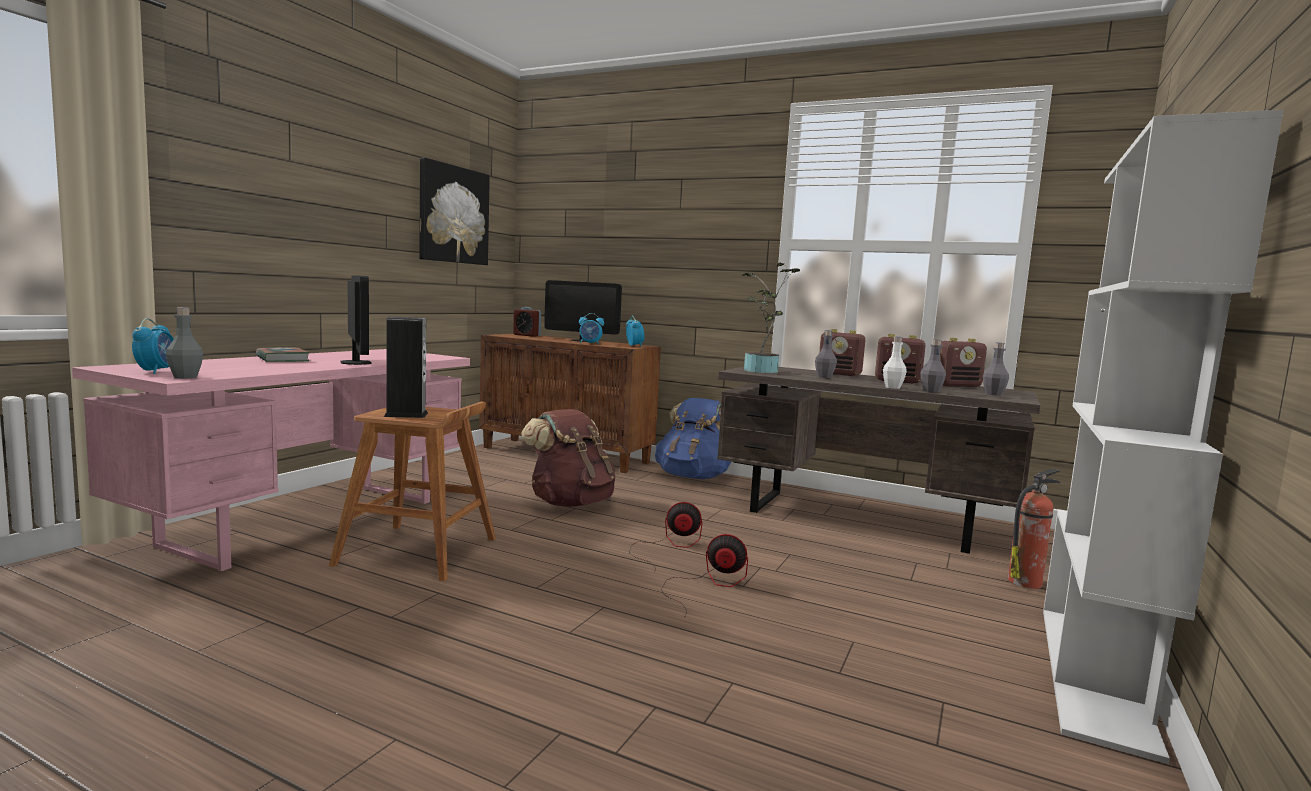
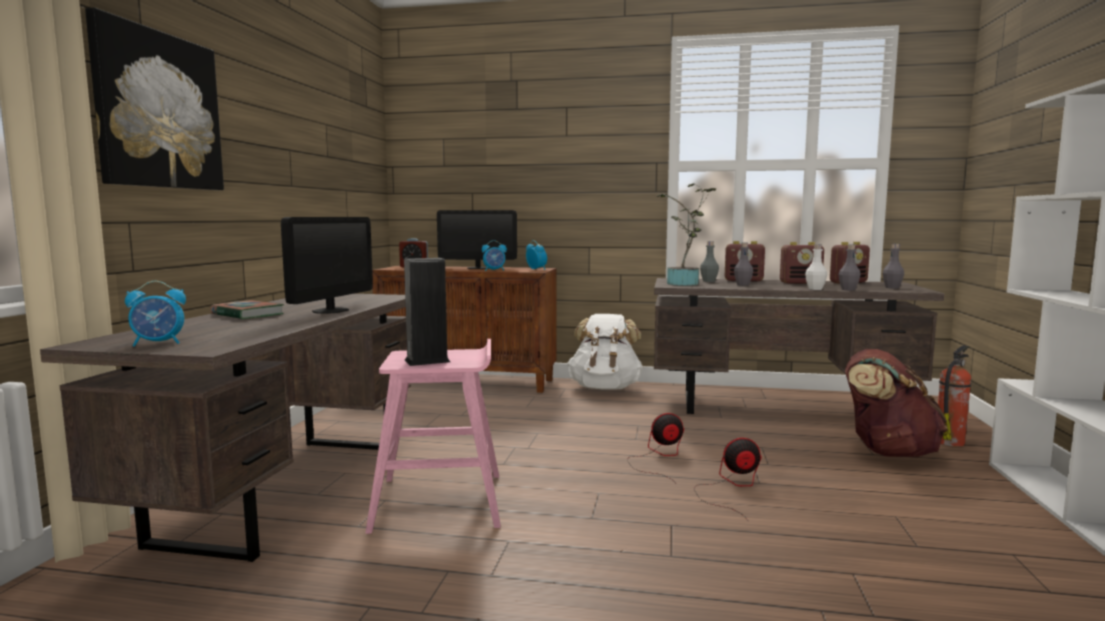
camera: 15 degrees left, 0 degrees up
pink desk [72,349,470,571] -> brown desk [40,294,411,562]
alarm clock [132,318,174,374] -> alarm clock turned 90 degrees clockwise [125,281,186,347]
grey bottle [166,308,203,378] -> grey bottle moved to [700,241,719,282]
brown stool [329,402,496,581] -> pink stool [365,339,501,534]
monitor [340,275,372,365] -> monitor turned 60 degrees clockwise [281,217,373,314]
picture [419,158,490,265] -> picture moved to [85,8,224,190]
brown backpack [521,409,616,507] -> brown backpack moved to [845,349,948,457]
blue backpack [655,398,731,479] -> white backpack [567,314,643,390]

